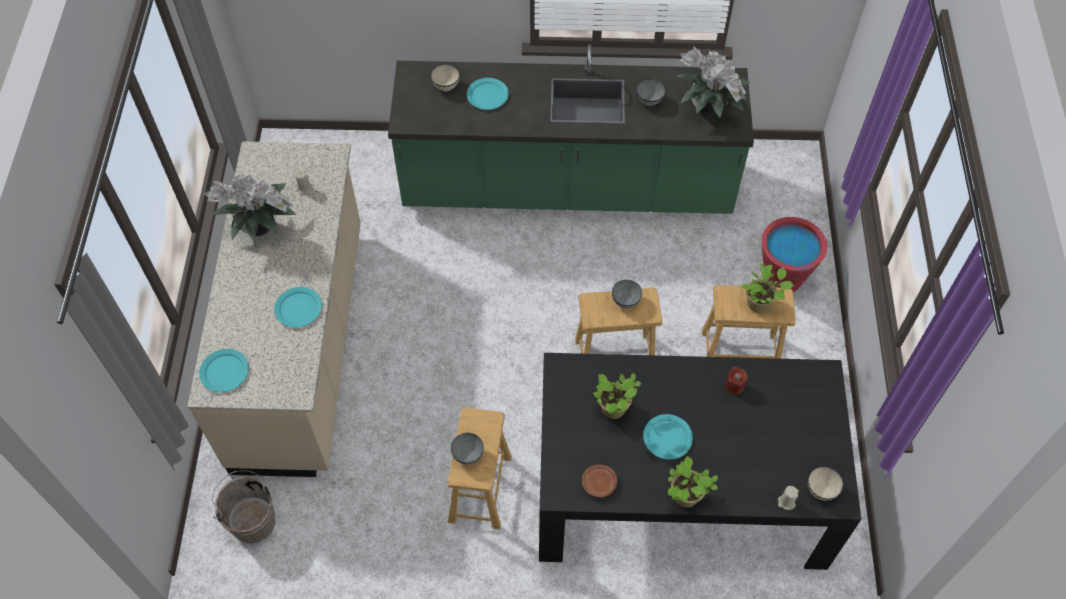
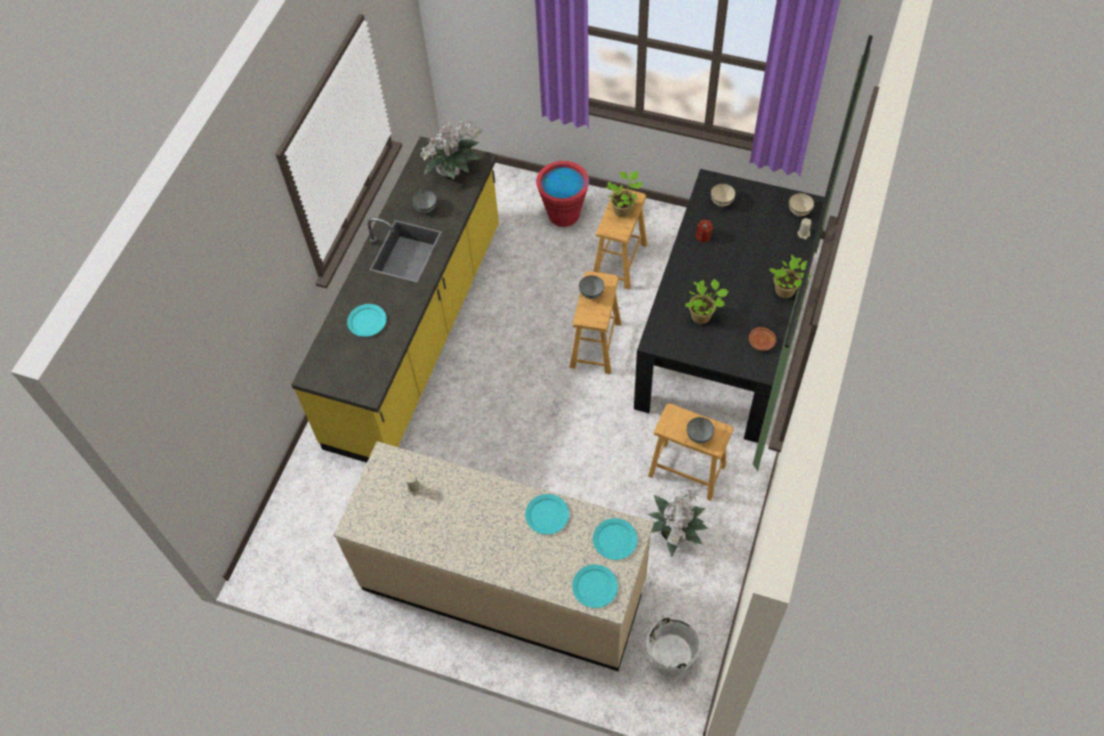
camera: 70 degrees left, 0 degrees up
potted plant [204,175,296,242] -> potted plant moved to [648,482,708,557]
brown bucket [212,470,275,543] -> white bucket [640,616,701,676]
green counter [388,44,754,214] -> yellow counter [291,136,499,463]
beige bowl [431,65,459,91] -> beige bowl moved to [711,183,736,207]
turquoise plate [643,414,693,460] -> turquoise plate moved to [593,518,638,560]

